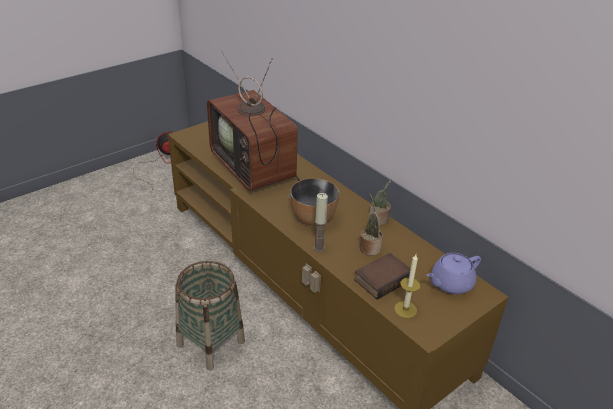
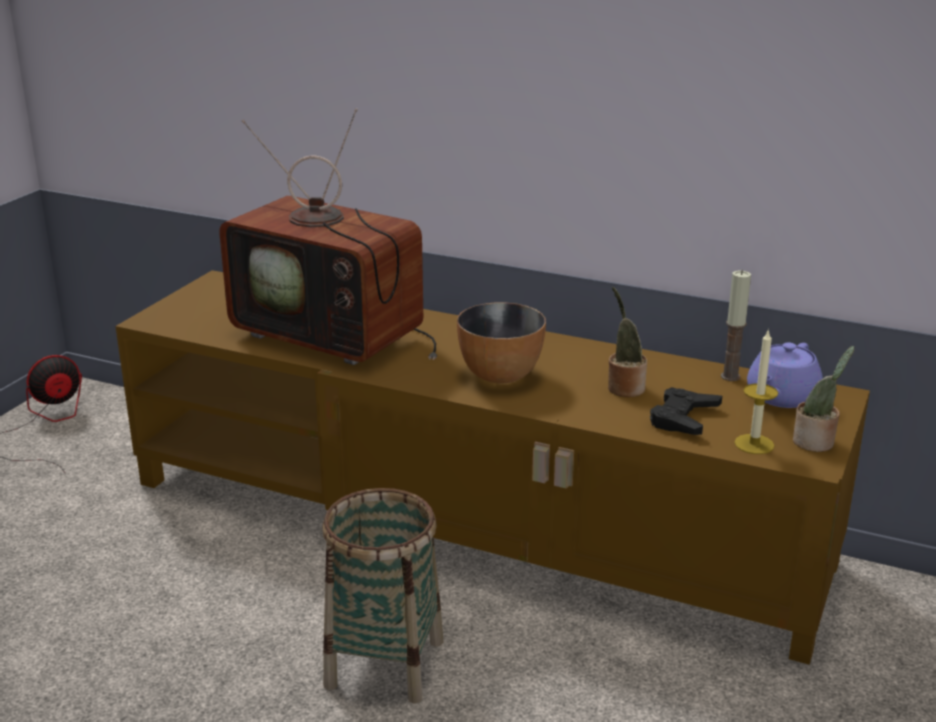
camera: 25 degrees left, 10 degrees down
candle [313,193,328,252] -> candle moved to [721,270,751,381]
book [354,253,411,300] -> black game controller [650,387,722,435]
potted plant [369,179,392,225] -> potted plant moved to [793,346,854,452]

